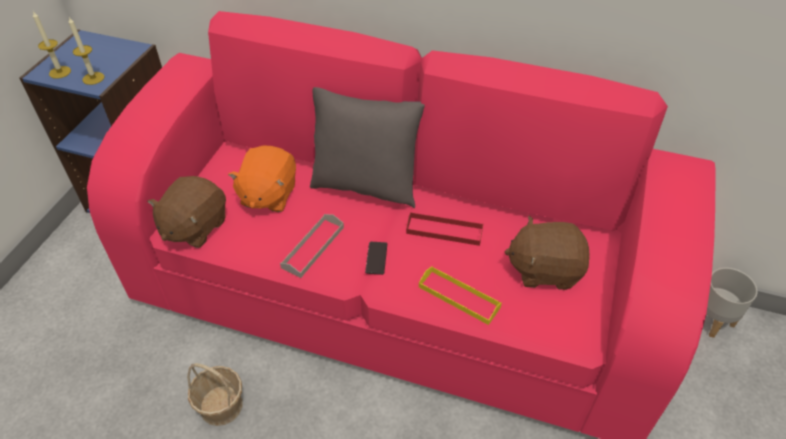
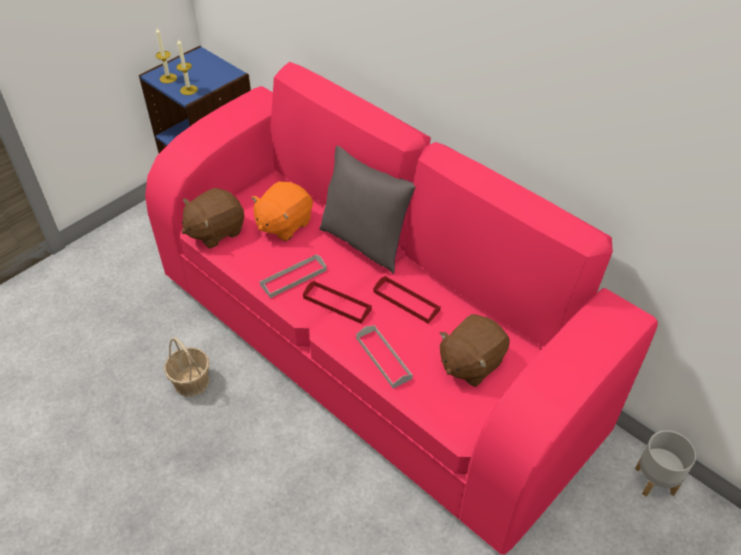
camera: 25 degrees right, 0 degrees up
phone [365,242,387,275] -> red tray [303,281,372,324]
yellow tray [419,266,502,325] -> grey tray [356,325,413,389]
brown plush toy [505,216,590,290] -> brown plush toy turned 75 degrees counterclockwise [439,314,510,387]

